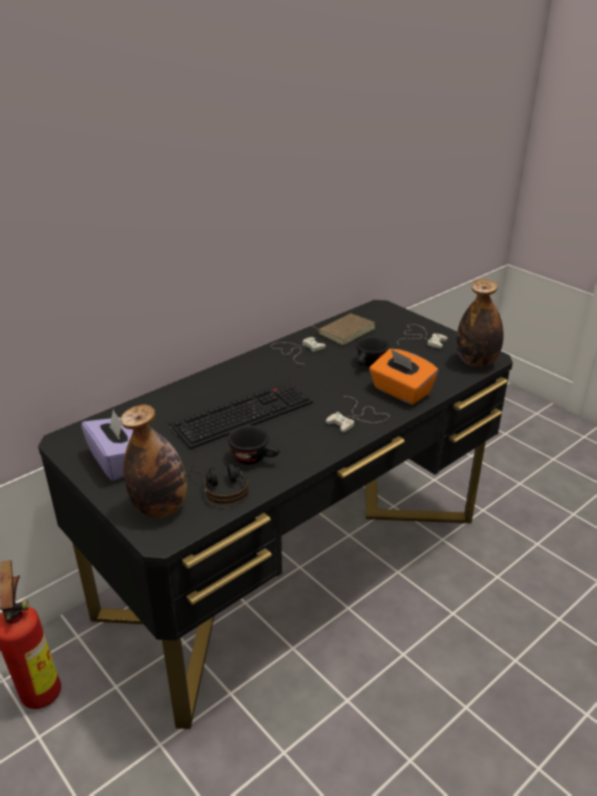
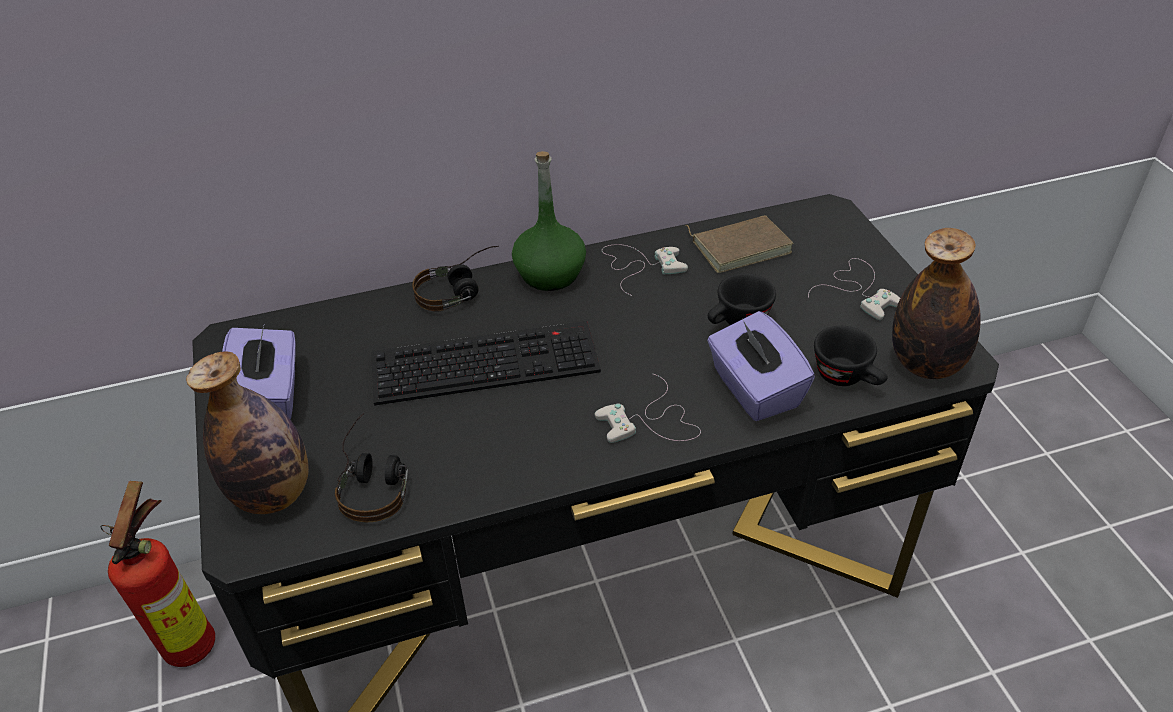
camera: 25 degrees right, 10 degrees up
black cup [228,425,280,465] -> black cup moved to [814,326,888,386]
orange tissue box [369,349,438,405] -> purple tissue box [707,311,815,421]
none -> headphones [412,246,499,311]
none -> green bottle [512,151,586,291]

